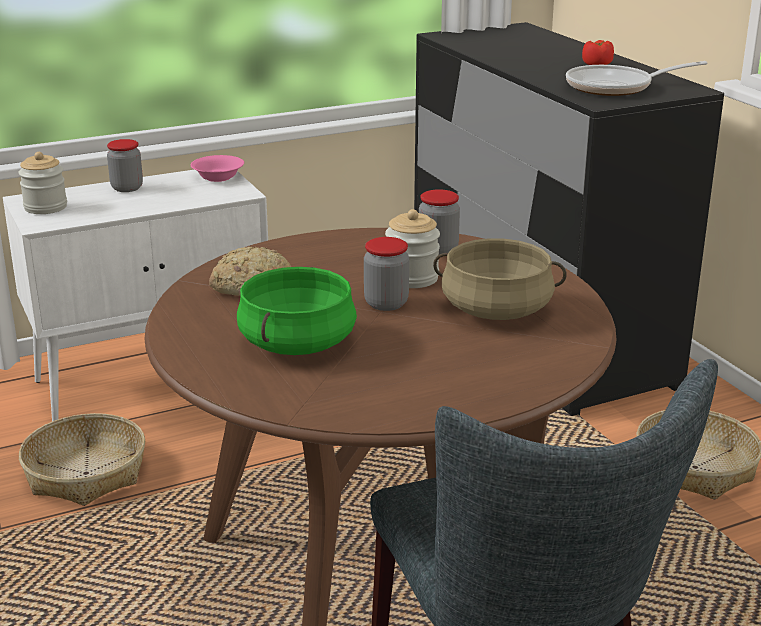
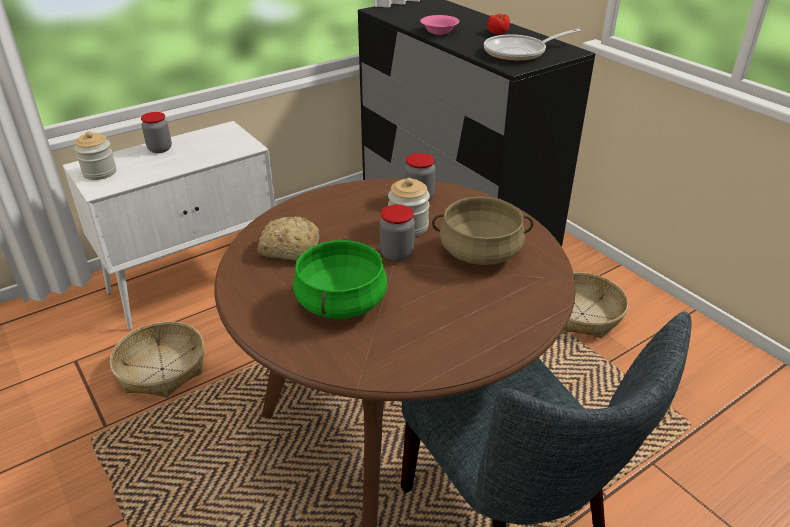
camera: 10 degrees left, 10 degrees up
pink bowl [191,155,244,182] -> pink bowl moved to [420,15,460,35]

